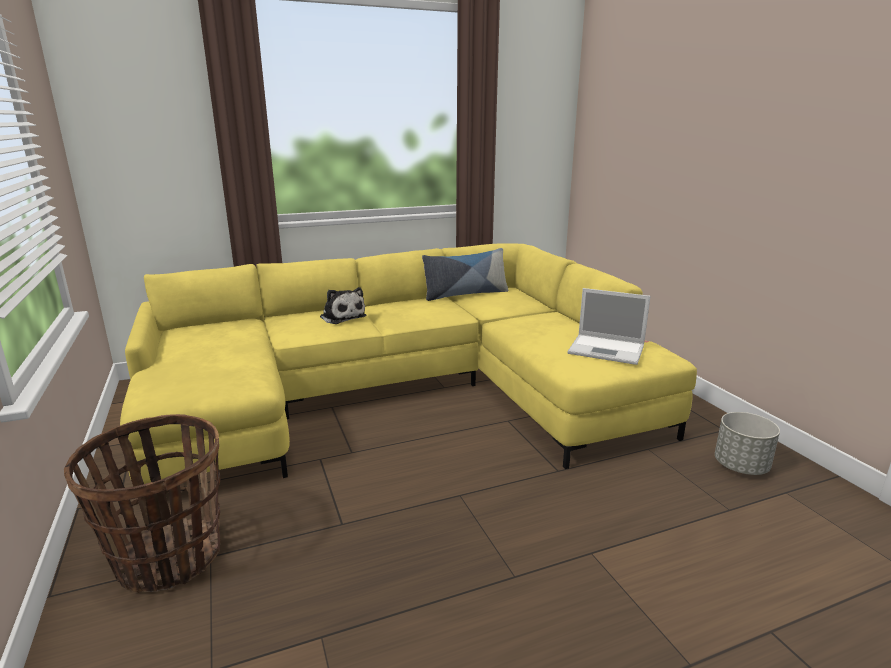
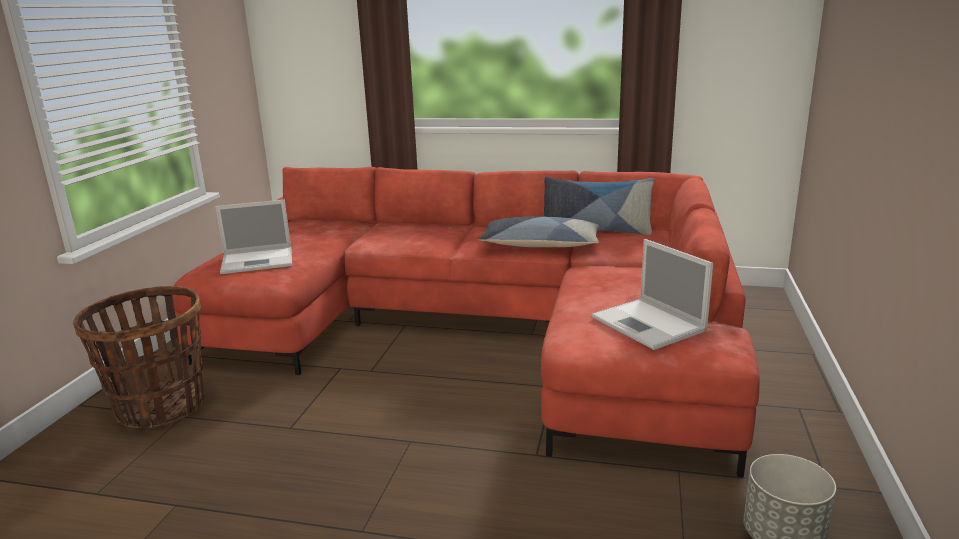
camera: 35 degrees right, 0 degrees up
yellow sofa [120,243,697,484] -> red sofa [172,167,760,478]
plush toy [320,287,366,324] -> none
none -> laptop [216,200,292,274]
none -> pillow [479,216,599,247]

